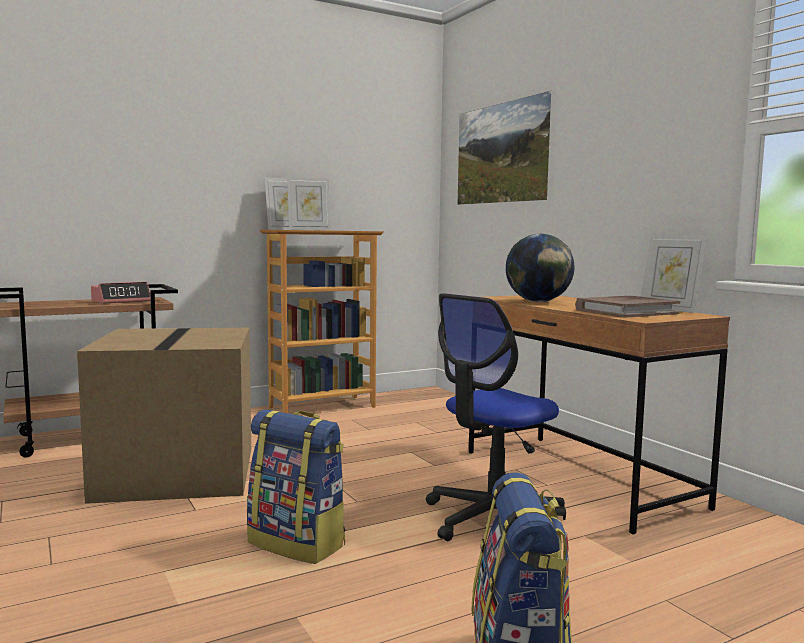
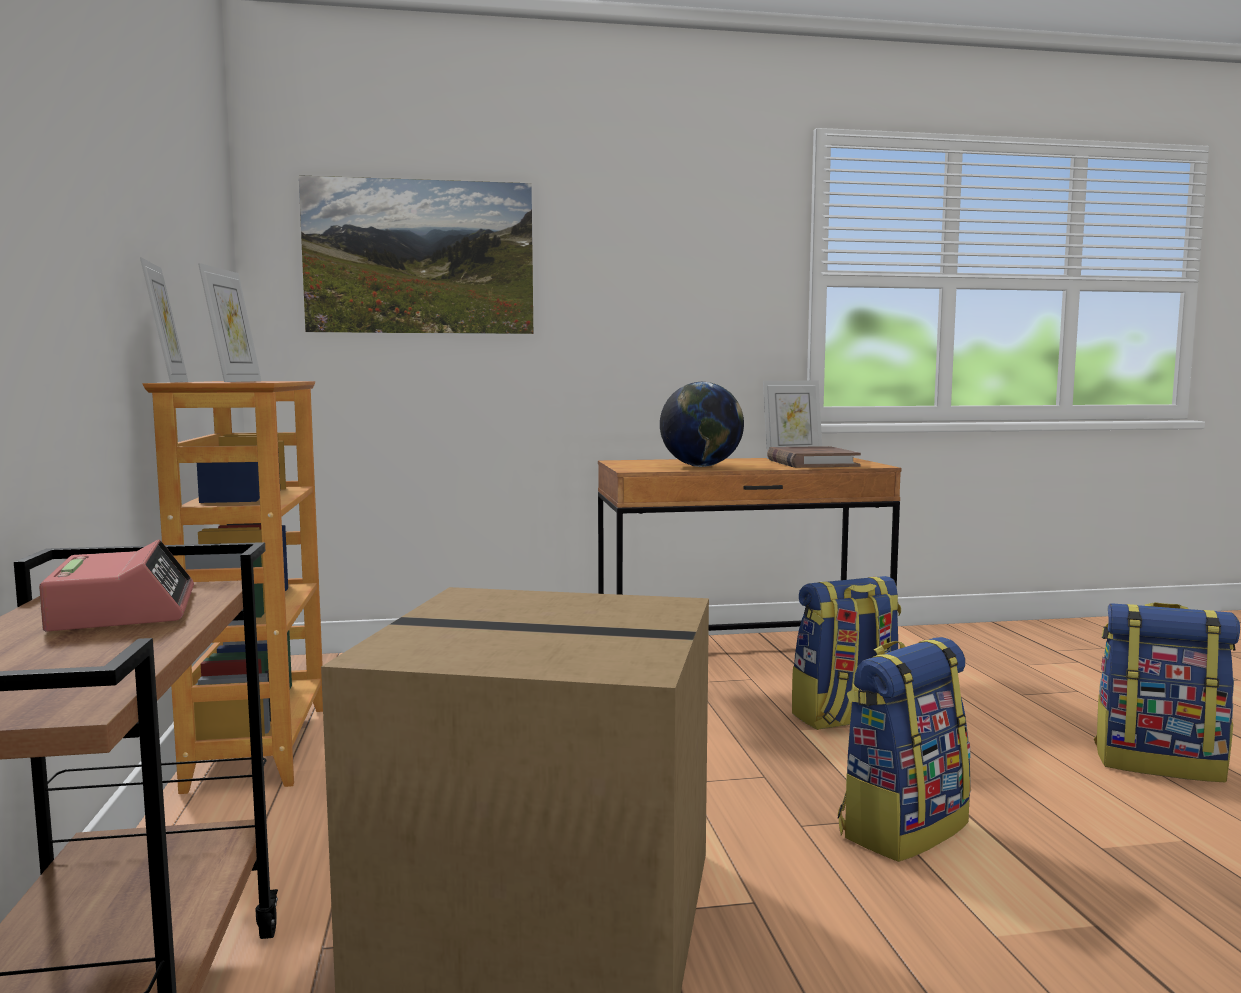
camera: 70 degrees left, 0 degrees up
office chair [426,293,566,541] -> backpack [792,576,901,730]

